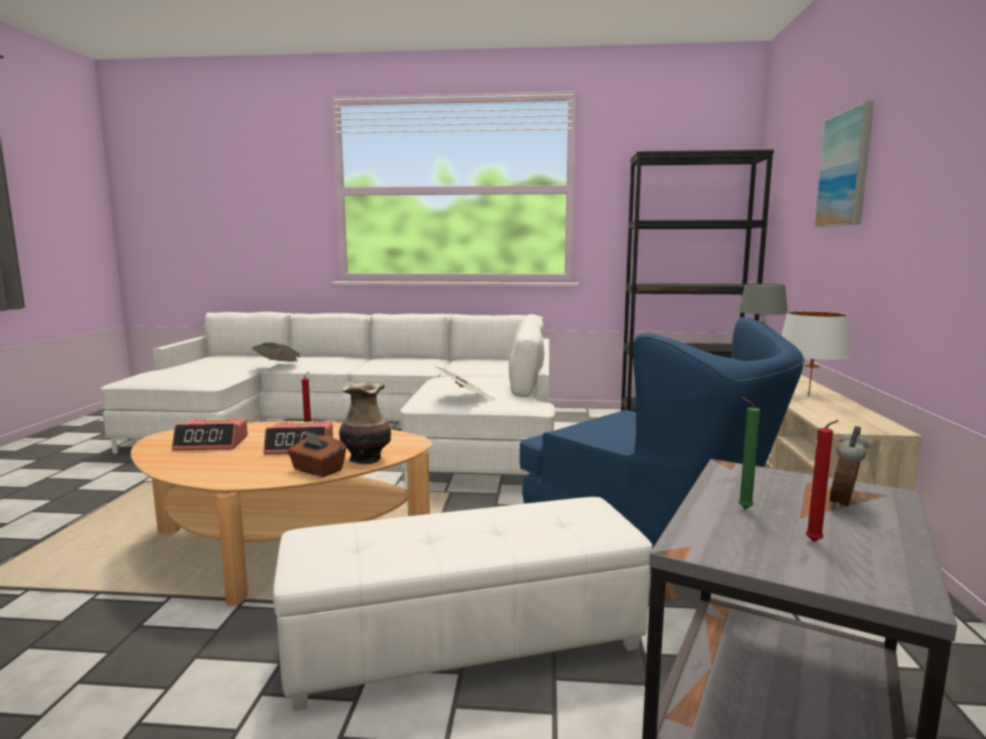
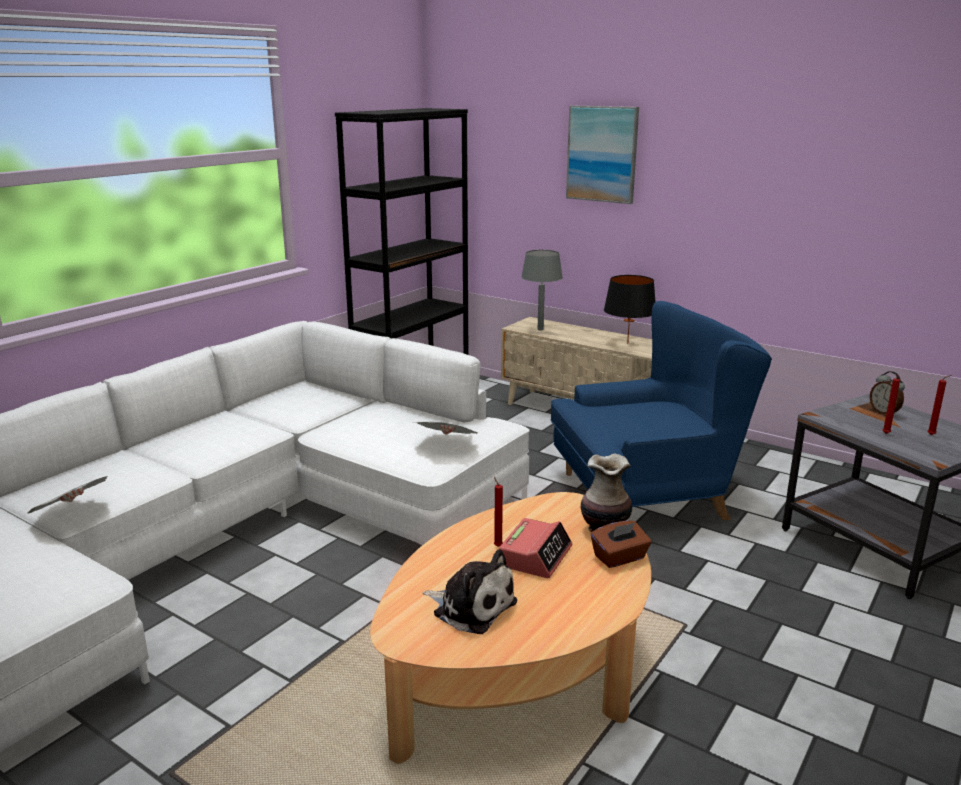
camera: 60 degrees left, 10 degrees up
alarm clock [172,419,248,451] -> plush toy [422,549,517,634]
white ottoman [273,497,653,711] -> none
green candle [738,397,760,509] -> red candle [883,375,900,434]
white table lamp [781,311,851,396] -> black table lamp [604,275,655,344]

